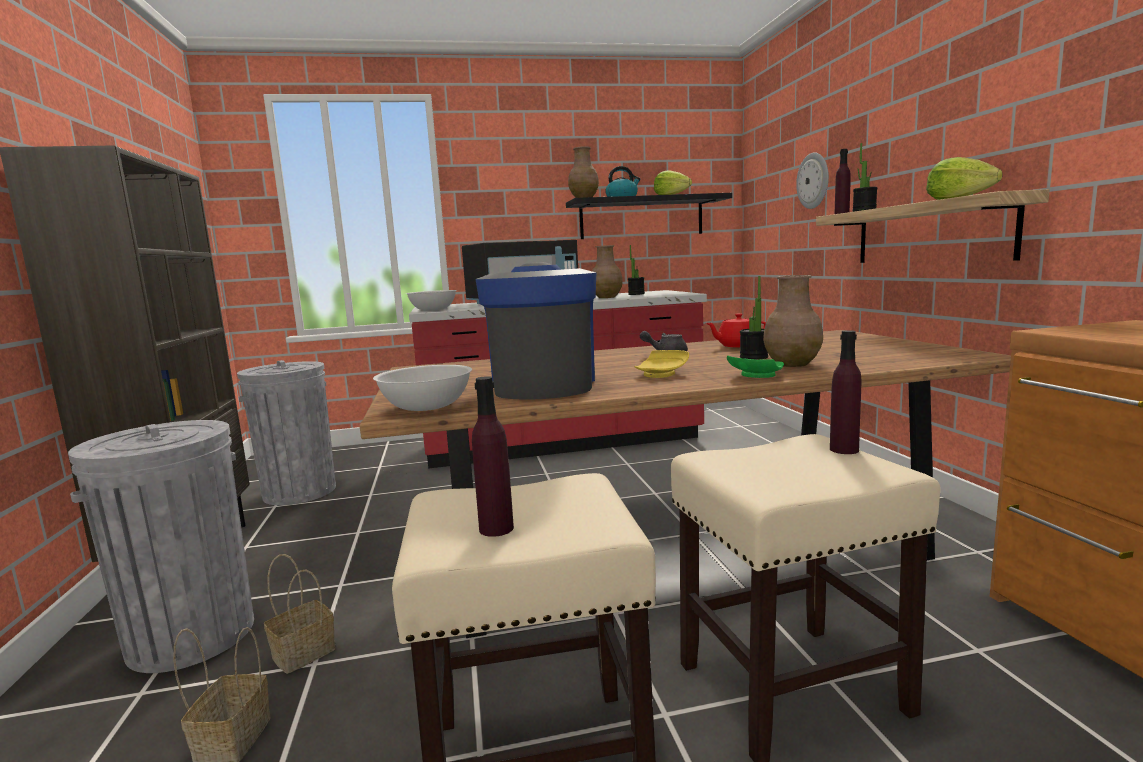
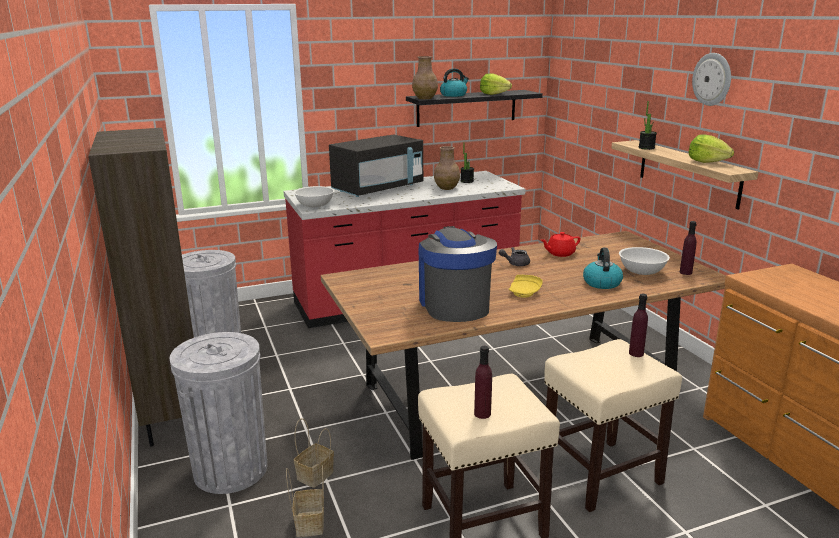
camera: 10 degrees left, 10 degrees up
white bowl [373,365,472,411] -> white bowl moved to [619,247,670,275]
green plate [727,356,784,378] -> none
potted plant [740,276,768,360] -> none
brown vase [763,275,823,367] -> kettle [583,248,623,289]
wall clock [796,152,829,209] -> wall clock moved to [692,53,731,106]
purple bottle [834,149,851,214] -> purple bottle moved to [680,221,697,275]

